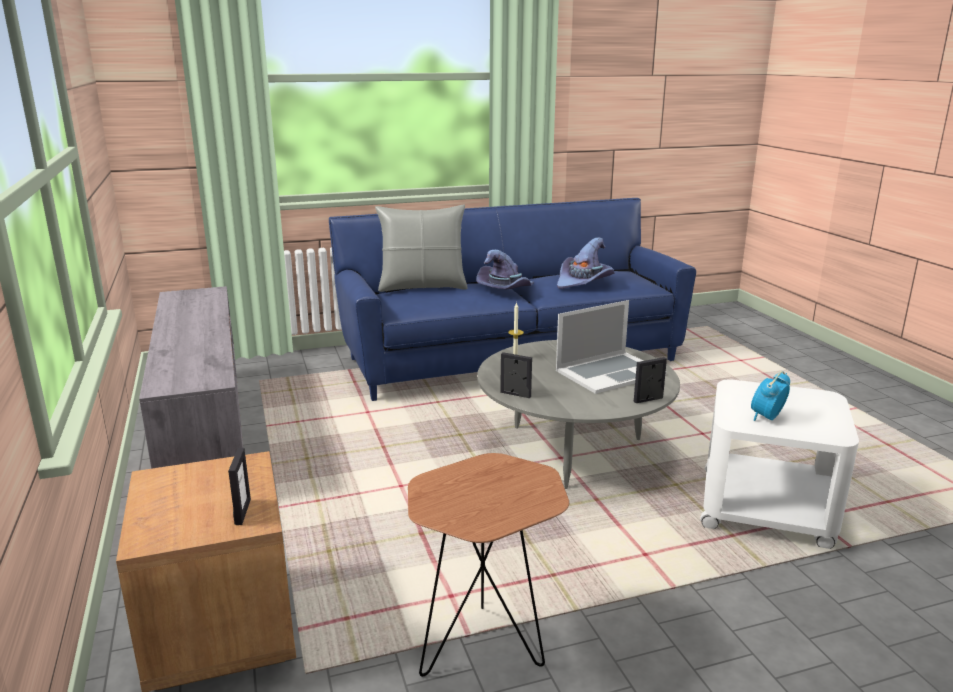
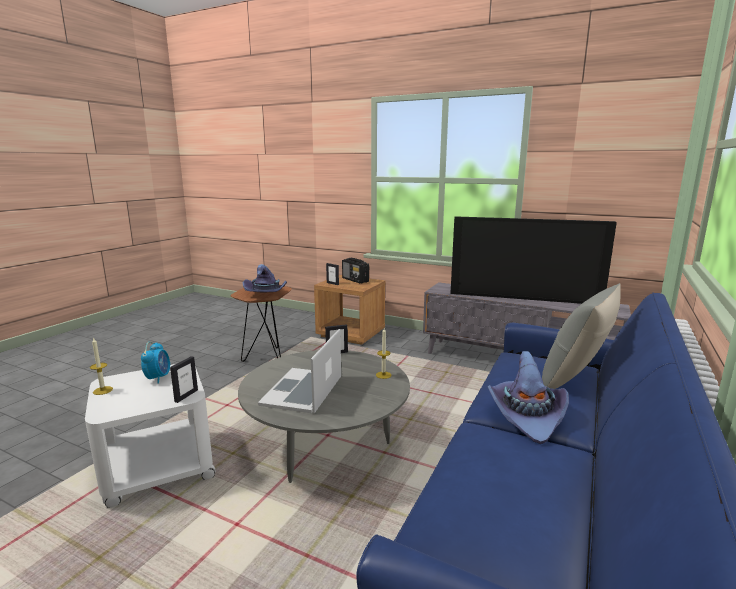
camera: 135 degrees right, 5 degrees down
purple hat [557,237,615,289] -> purple hat moved to [242,264,287,292]
picture frame [634,357,667,403] -> picture frame moved to [170,356,198,403]
none -> candle [90,337,113,395]
none -> radio [342,258,369,283]
none -> television [450,216,617,304]

